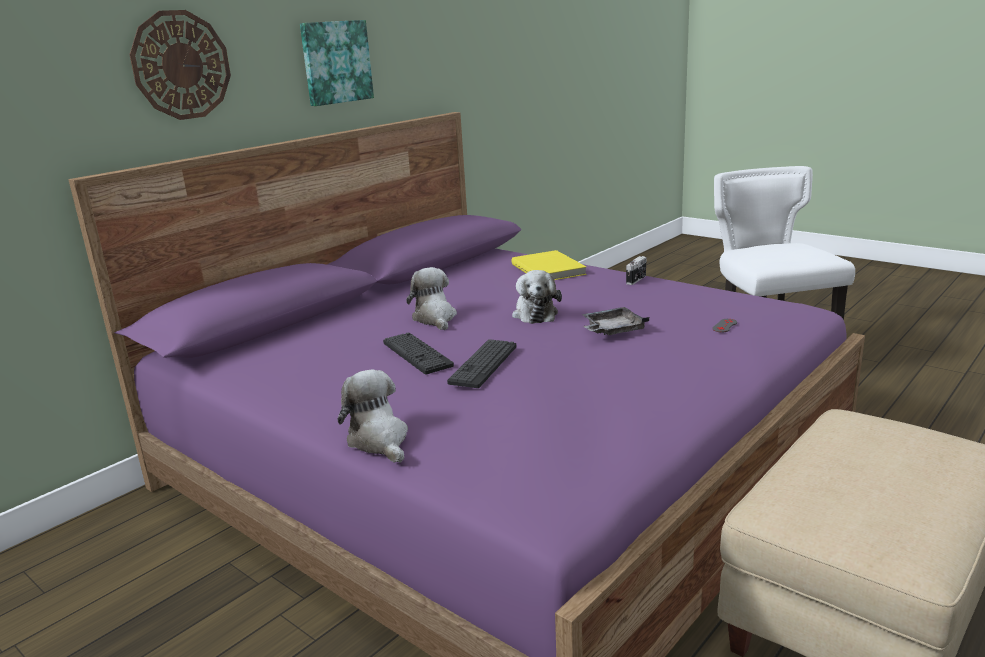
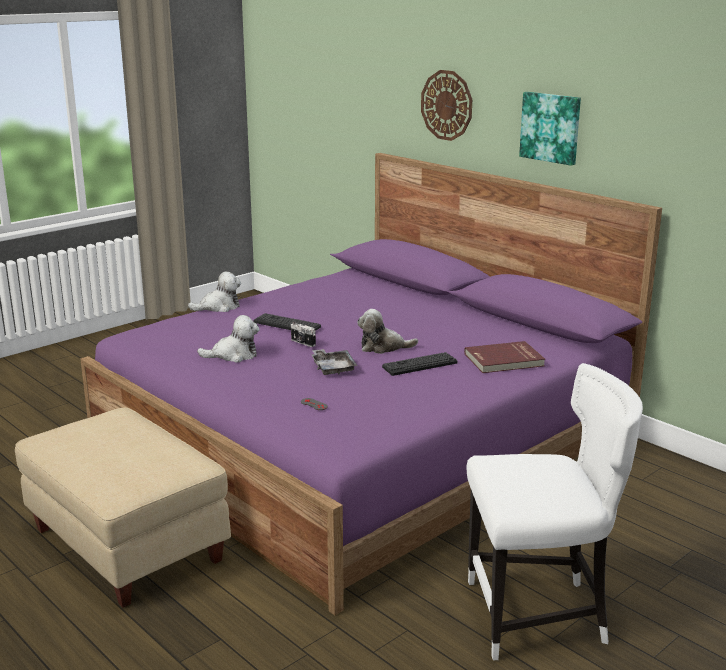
camera: 95 degrees right, 0 degrees up
keyboard [383,332,454,374] -> keyboard moved to [382,352,458,376]
plush toy [406,267,457,330] -> plush toy moved to [197,315,260,363]
yellow book [512,250,586,280] -> red book [464,341,545,373]
camera [626,256,647,285] -> camera moved to [291,322,316,347]

